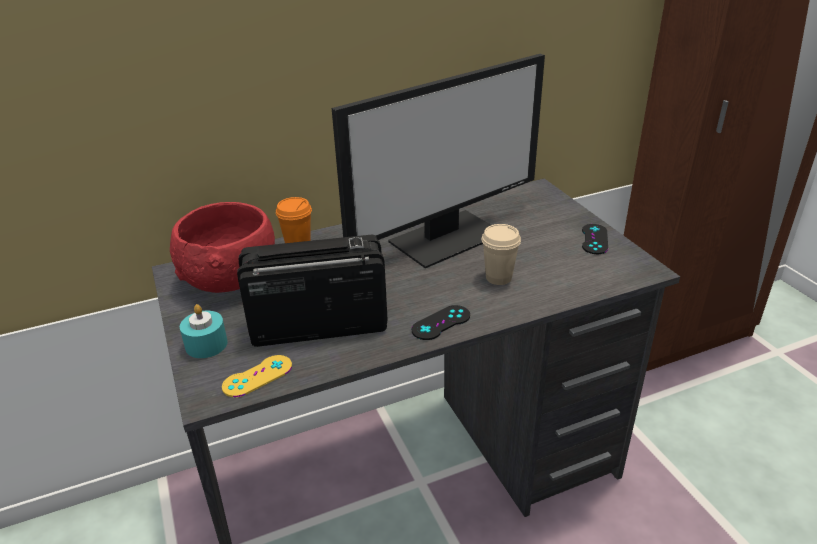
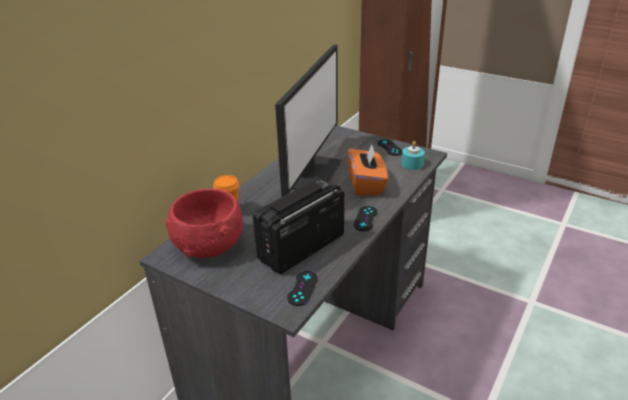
camera: 35 degrees left, 0 degrees up
turquoise candle [180,304,228,358] -> turquoise candle moved to [401,141,425,170]
yellow game controller [222,355,292,397] -> black game controller [287,271,318,306]
beige cup [481,224,521,285] -> orange tissue box [347,144,388,196]

